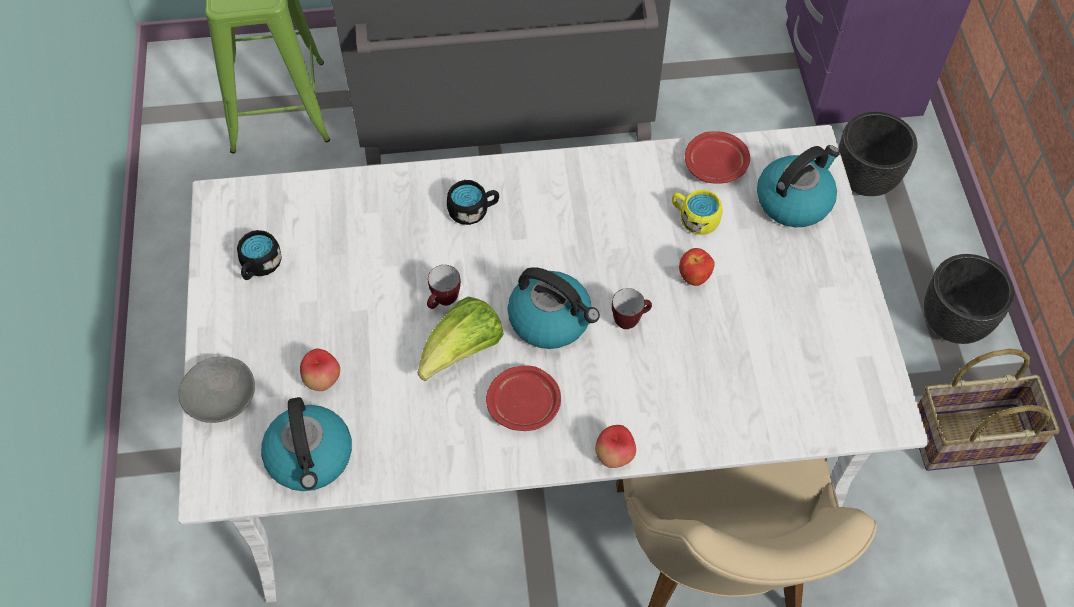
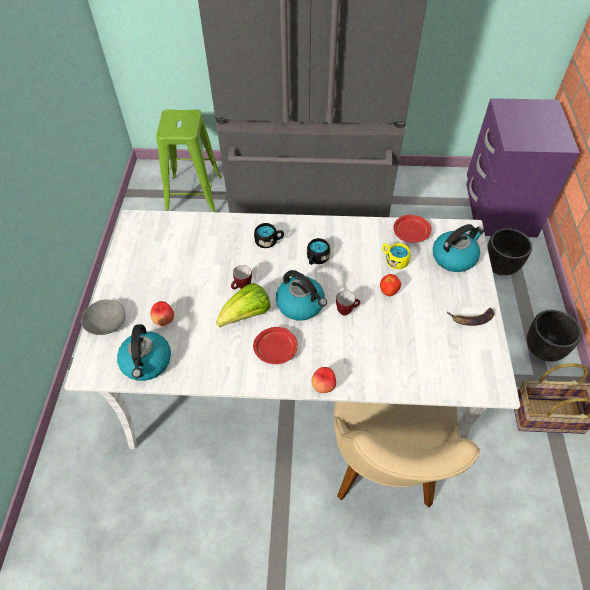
camera: 10 degrees right, 5 degrees down
black mug [237,230,281,280] -> black mug moved to [307,238,330,265]
none -> banana [447,308,494,326]

